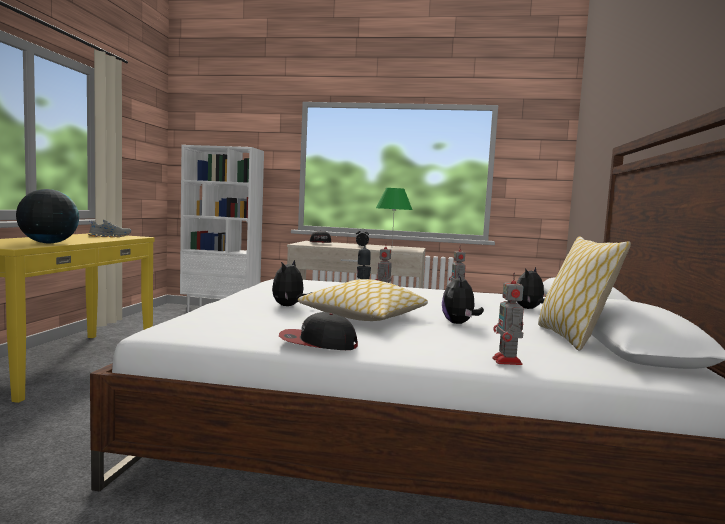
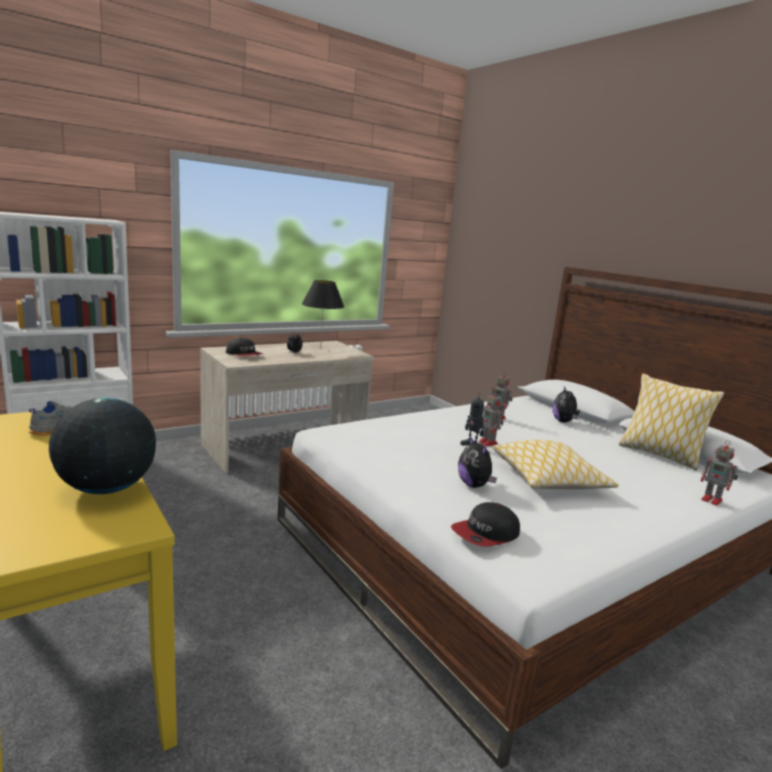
camera: 45 degrees left, 10 degrees up
cap [279,312,358,350] -> cap moved to [451,502,520,547]
green table lamp [376,188,412,243] -> black table lamp [302,280,344,341]
plush toy [442,273,484,324] -> none

